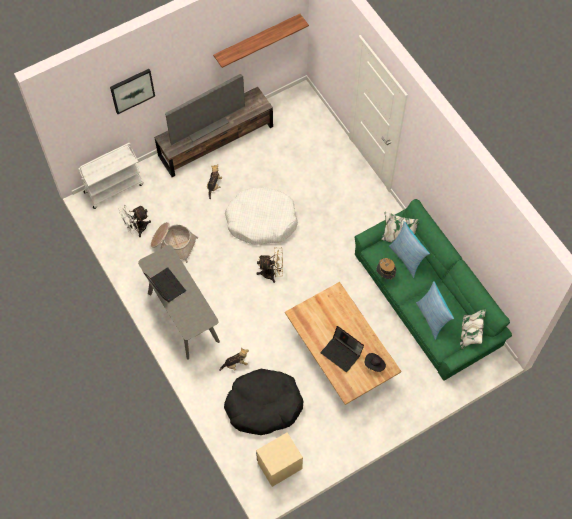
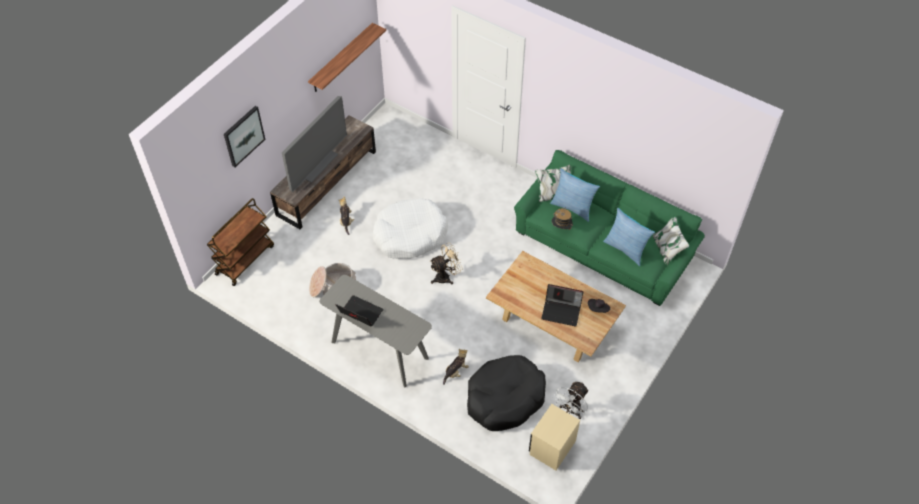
camera: 25 degrees left, 10 degrees down
white cart [78,143,144,209] -> brown cart [207,198,274,286]
white fan [119,205,151,237] -> white fan moved to [553,382,589,419]

